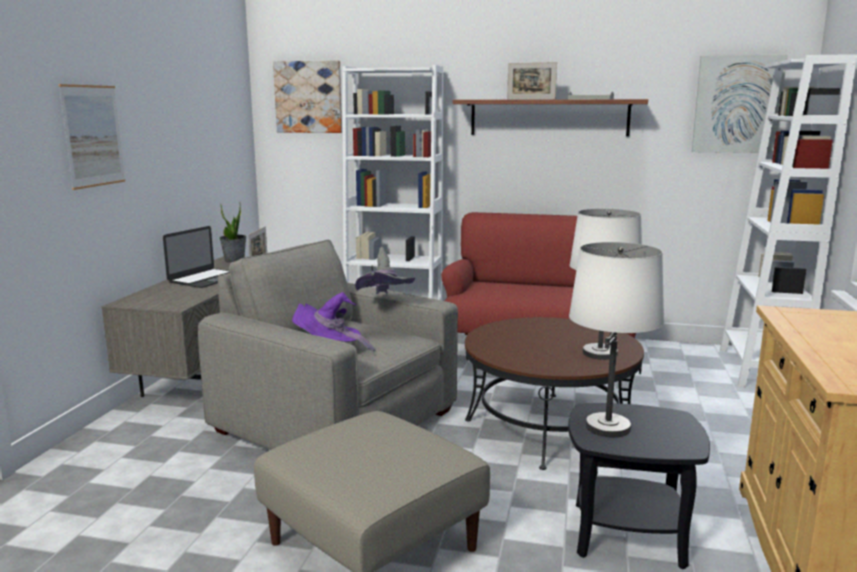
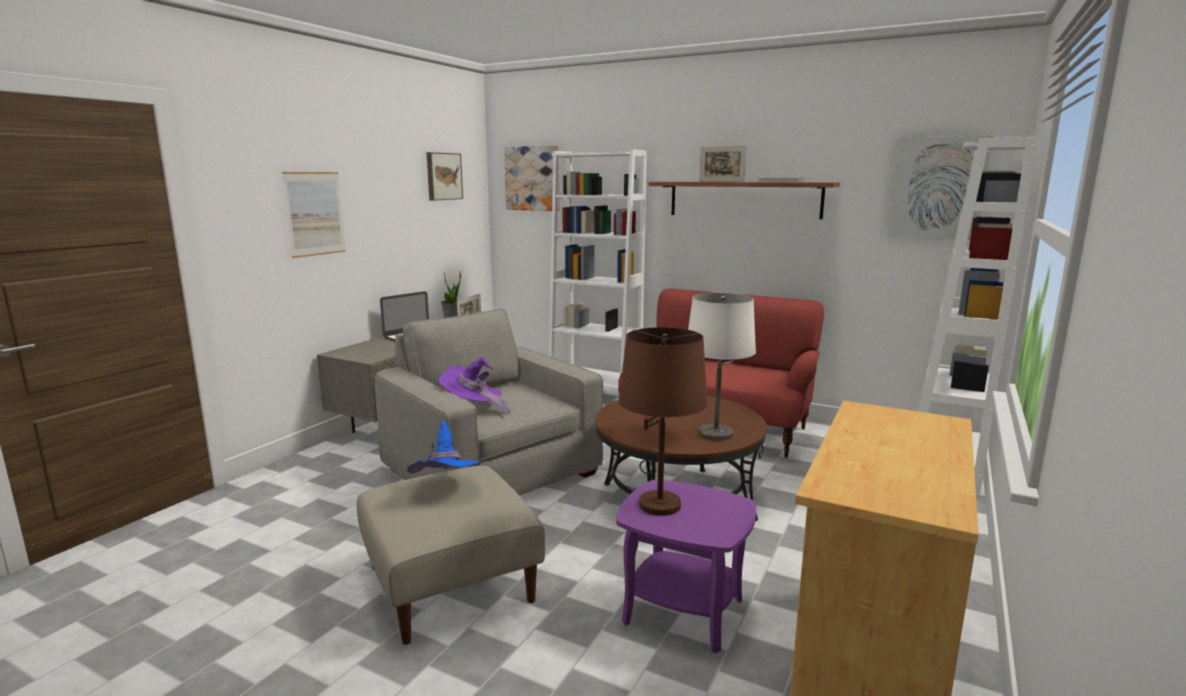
camera: 15 degrees right, 0 degrees up
grey hat [355,247,415,294] -> none
black side table [568,403,710,569] -> purple side table [616,480,756,653]
white table lamp [569,242,664,438] -> brown table lamp [619,327,708,516]
none -> blue hat [407,420,481,474]
none -> picture [426,152,463,200]

